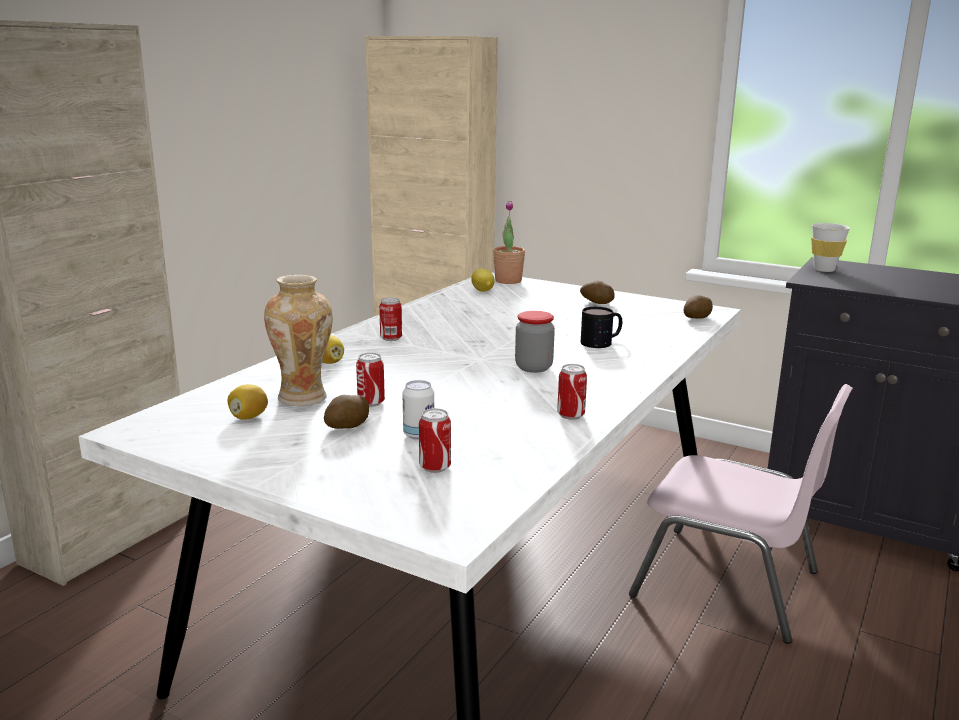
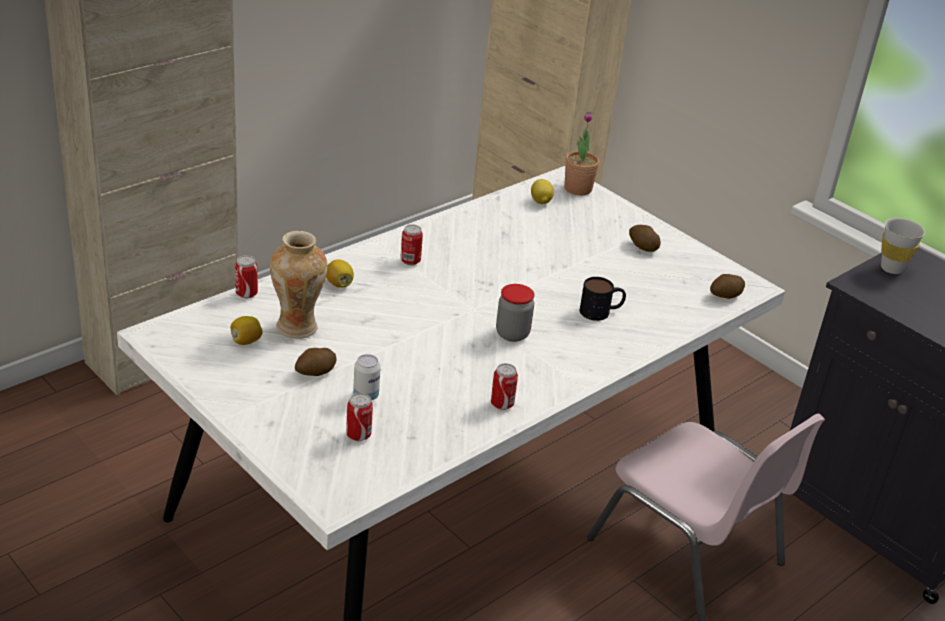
camera: 15 degrees right, 15 degrees up
can [356,353,385,407] -> can moved to [235,255,258,298]

